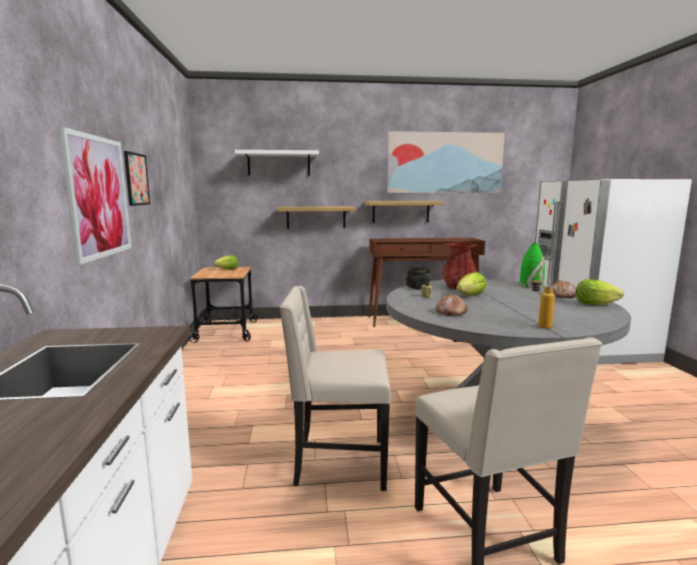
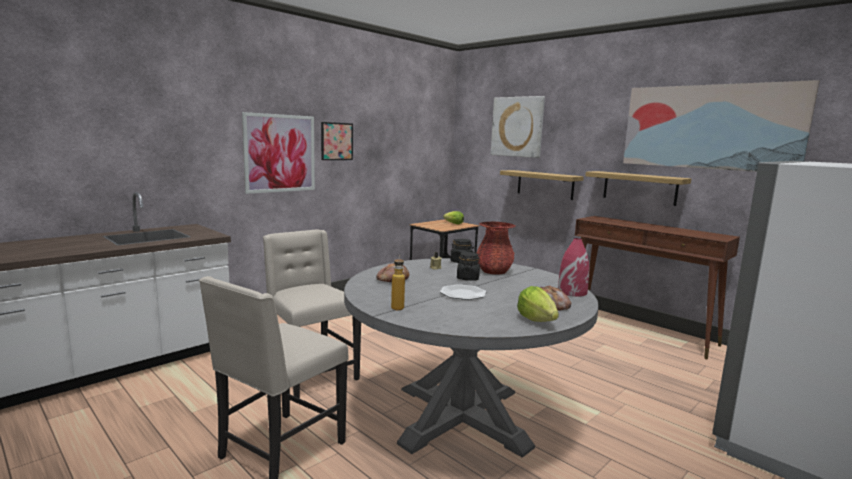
camera: 50 degrees right, 0 degrees up
white shelf [235,150,319,176] -> picture [491,96,545,158]
lettuce [456,272,487,295] -> black jar [457,252,480,281]
green vase [520,243,545,288] -> red vase [558,238,590,297]
none -> plate [440,284,486,300]

